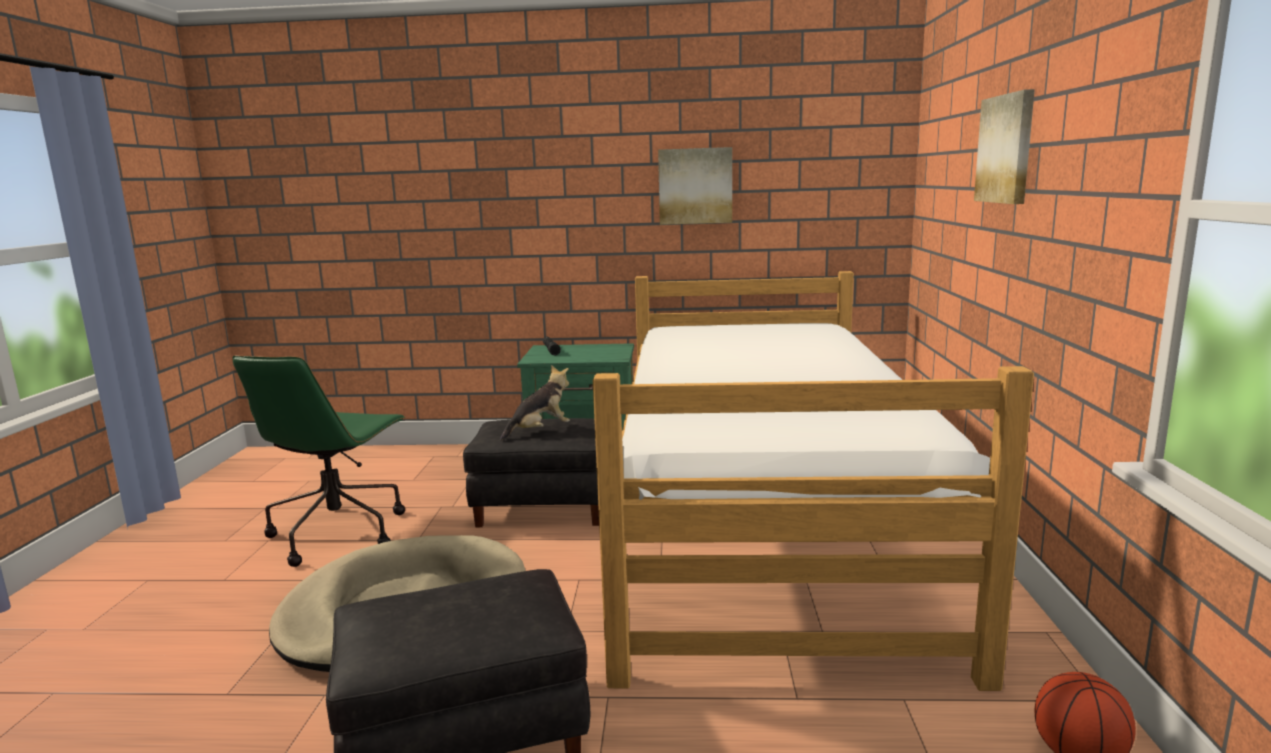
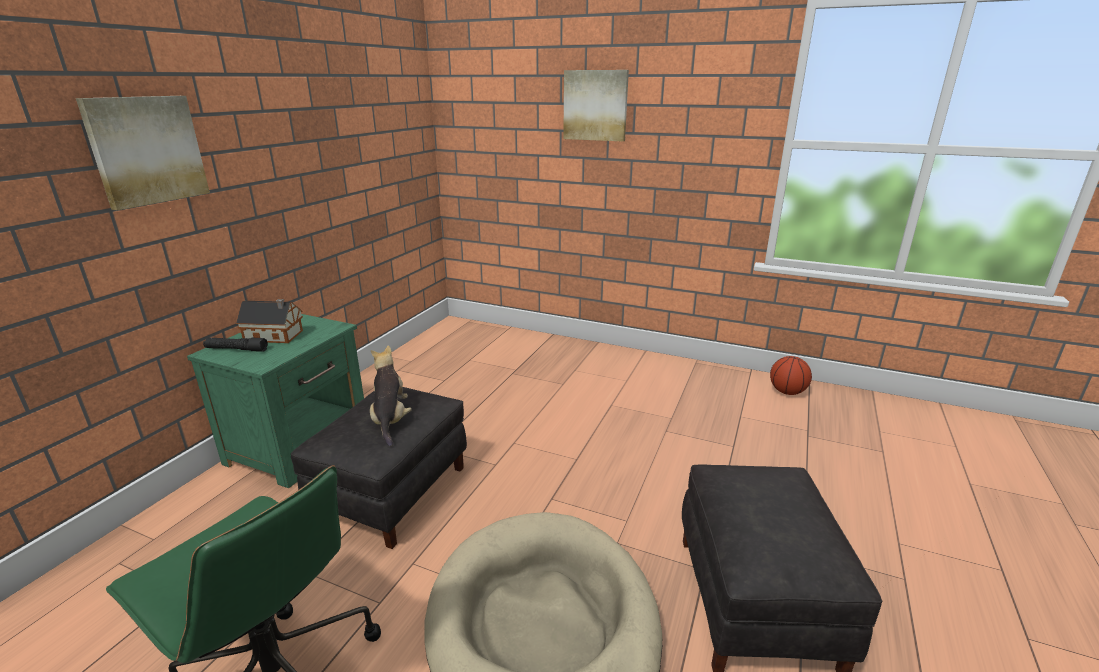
camera: 70 degrees left, 10 degrees up
bed [593,271,1034,691] -> none
picture [658,147,732,225] -> picture moved to [76,96,210,210]
none -> toy house [236,299,303,343]

